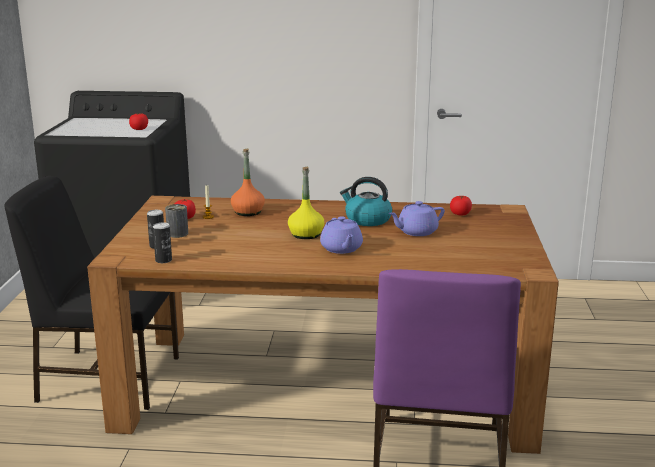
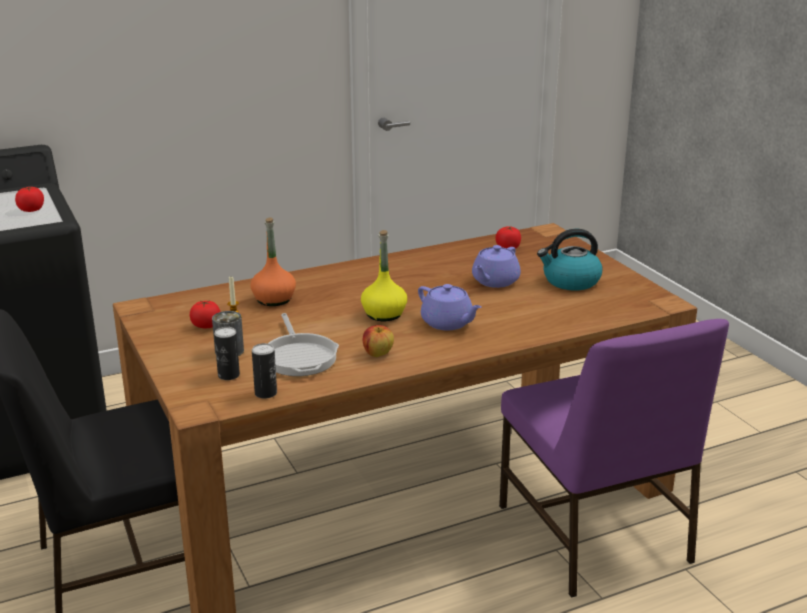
camera: 30 degrees left, 5 degrees up
kettle [340,177,392,226] -> kettle moved to [537,229,602,291]
none -> frying pan [268,313,339,376]
none -> apple [363,325,394,357]

